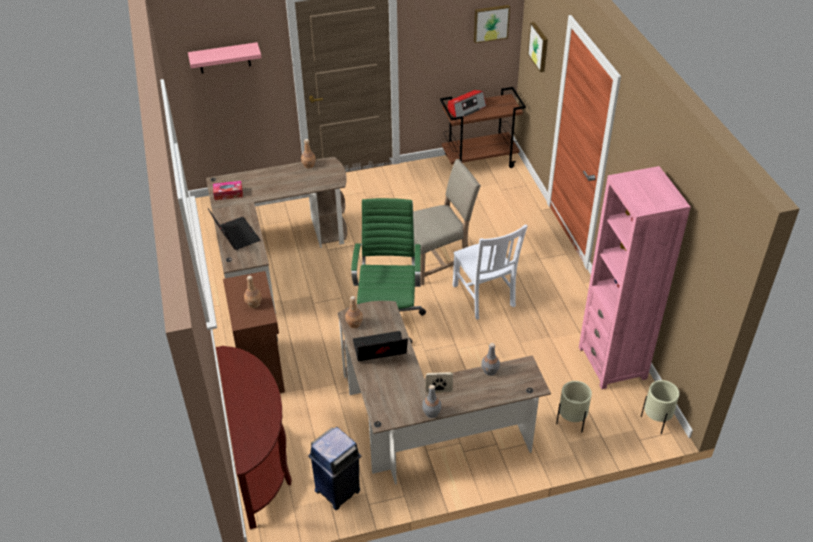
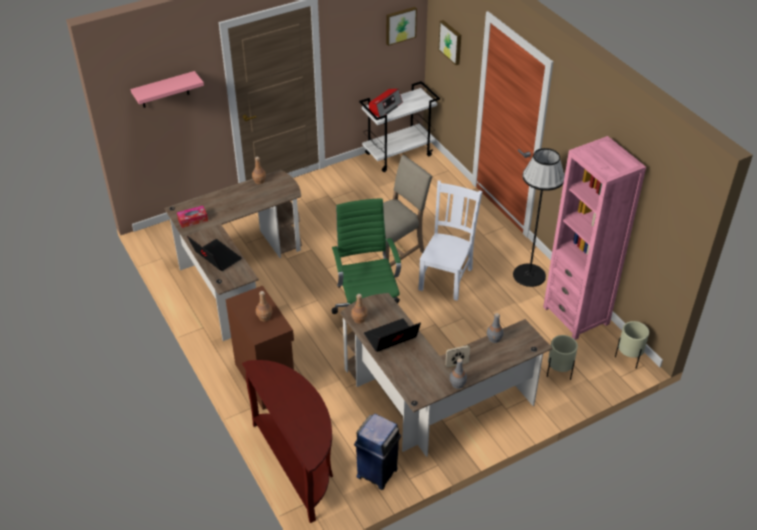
camera: 15 degrees left, 0 degrees up
brown cart [440,87,526,168] -> white cart [359,81,440,172]
white chair [452,225,528,320] -> white chair turned 120 degrees counterclockwise [418,181,482,301]
none -> black floor lamp [513,148,565,287]

